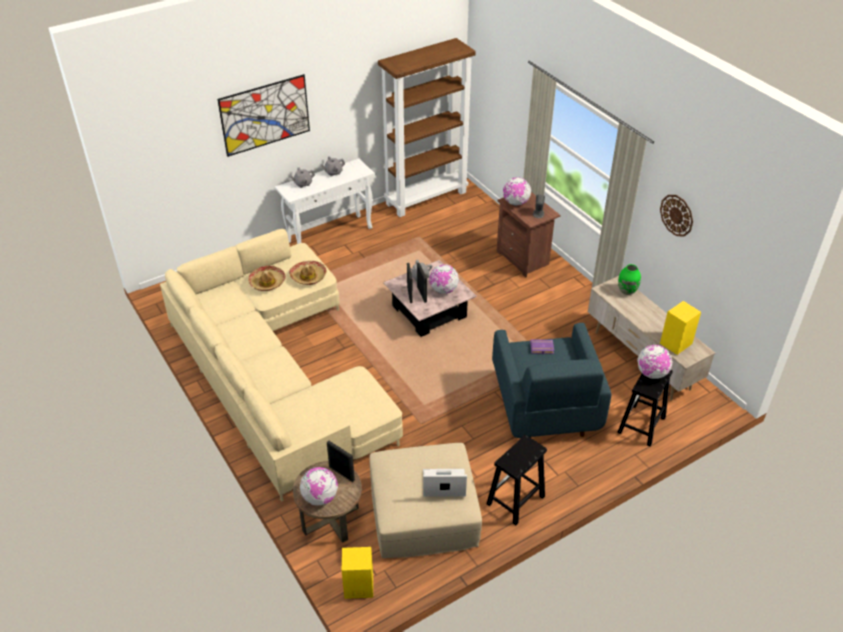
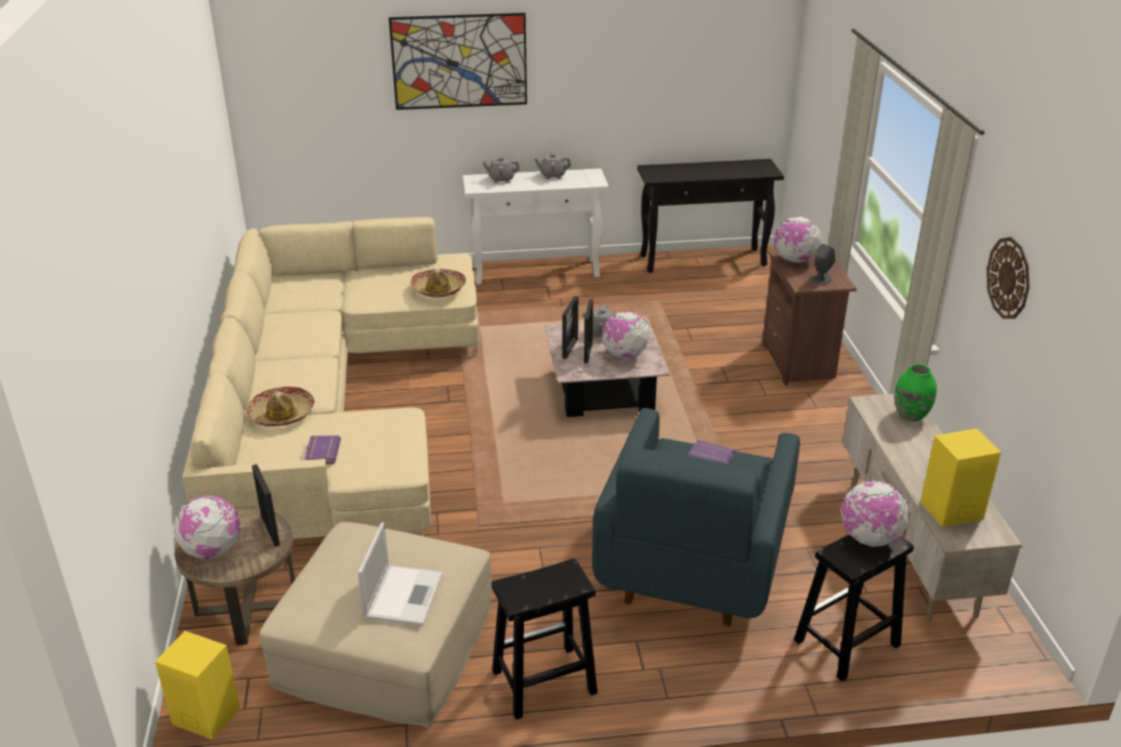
camera: 25 degrees right, 10 degrees down
hat [248,266,286,291] -> hat moved to [246,386,315,427]
brown bookcase [378,38,476,217] -> black console table [637,159,784,273]
laptop [423,469,467,497] -> laptop turned 75 degrees clockwise [358,522,443,626]
none -> purple book [304,435,341,464]

